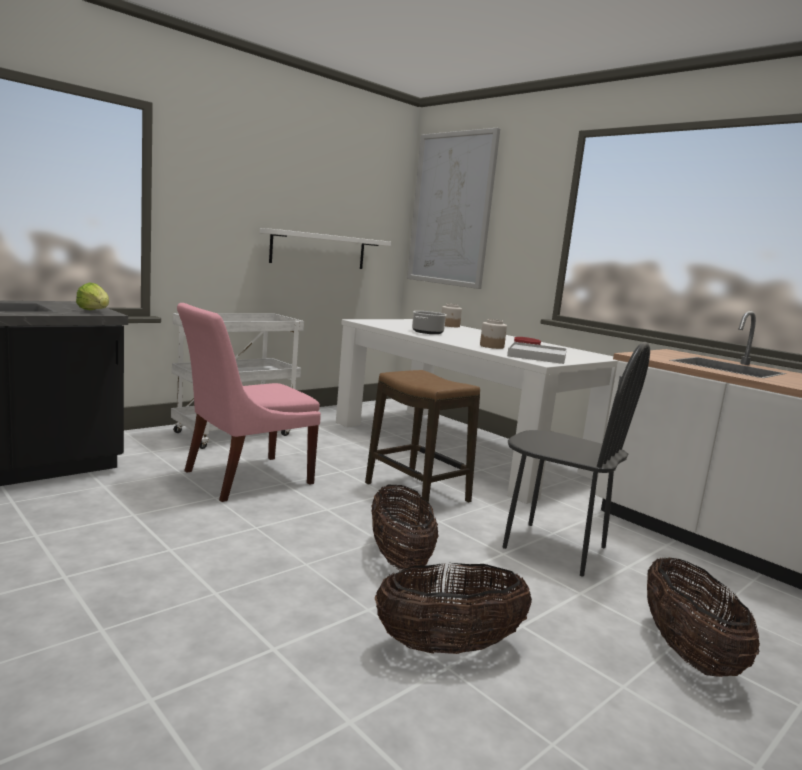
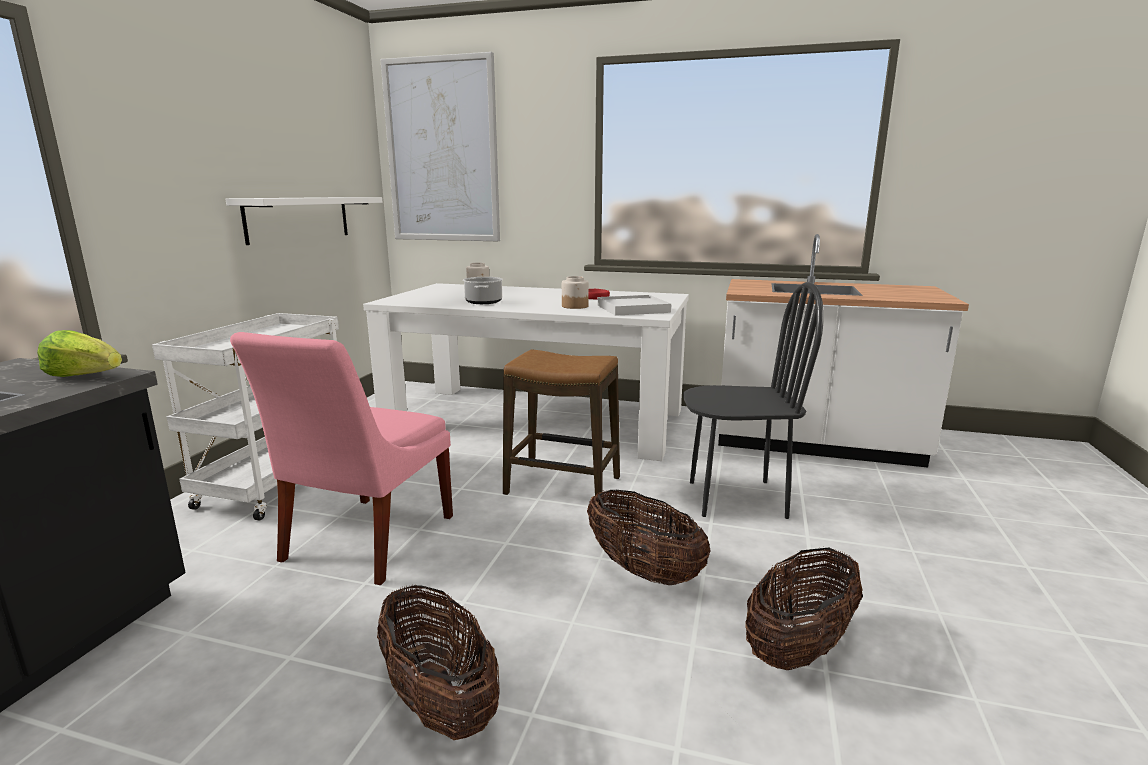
camera: 30 degrees left, 5 degrees up
basket [647,557,760,677] -> basket moved to [377,584,500,740]

